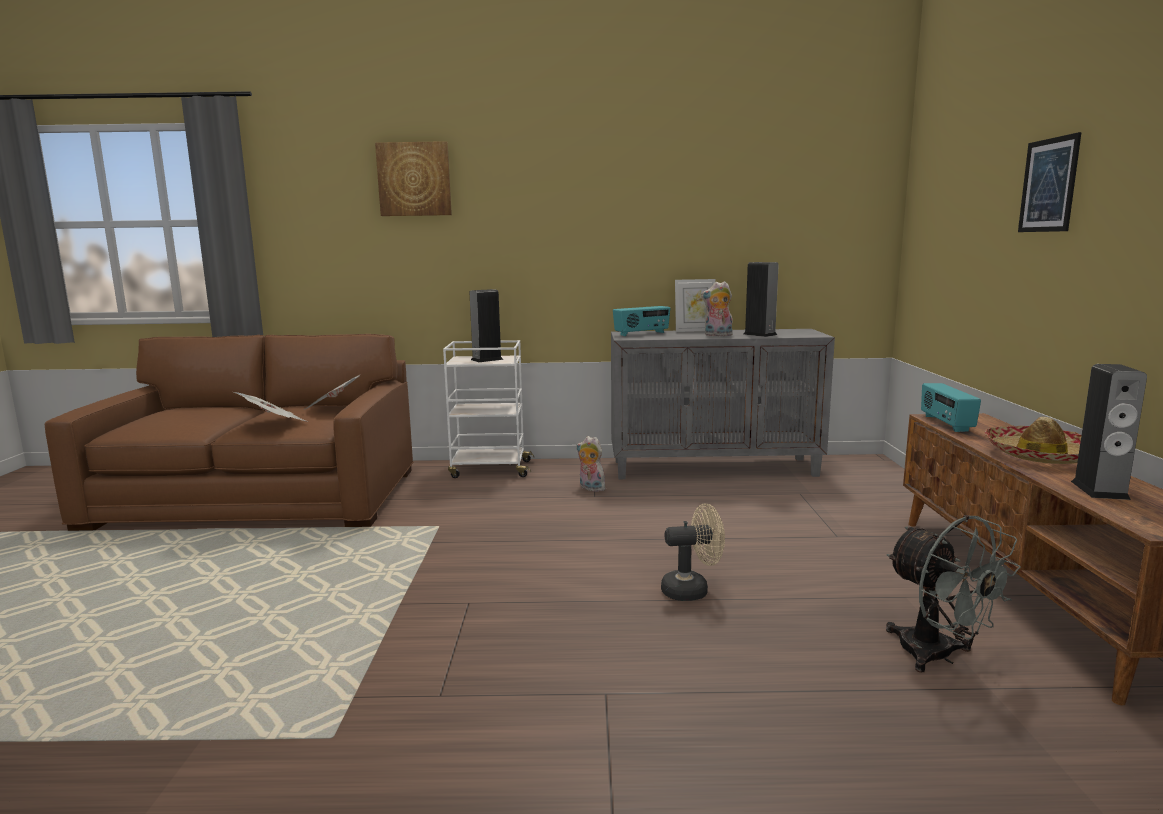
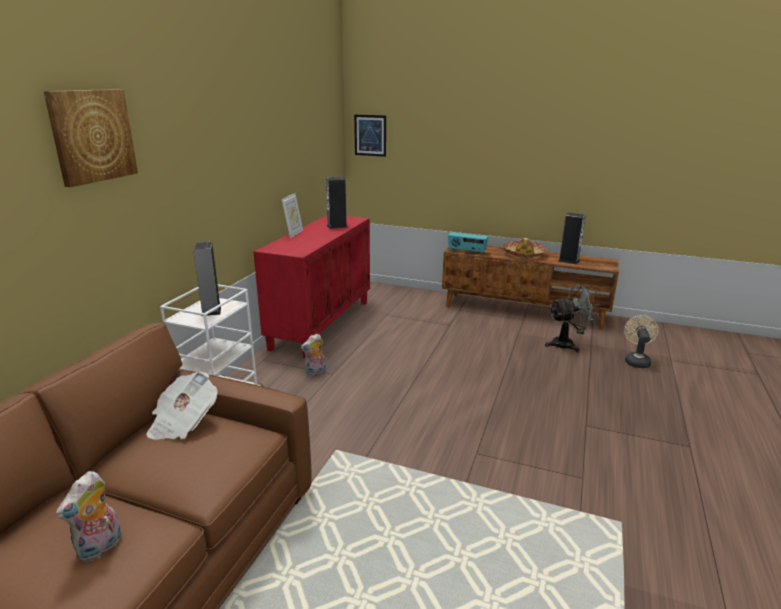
camera: 70 degrees left, 10 degrees up
newspaper [234,392,306,421] -> none
grey cabinet [611,329,835,479] -> red cabinet [253,215,370,358]
radio [613,306,670,336] -> none
beige fan [661,503,725,601] -> beige fan moved to [624,315,659,368]
plush toy [701,281,733,337] -> plush toy moved to [56,471,122,562]
picture [1018,132,1082,232] -> picture moved to [354,114,386,157]

